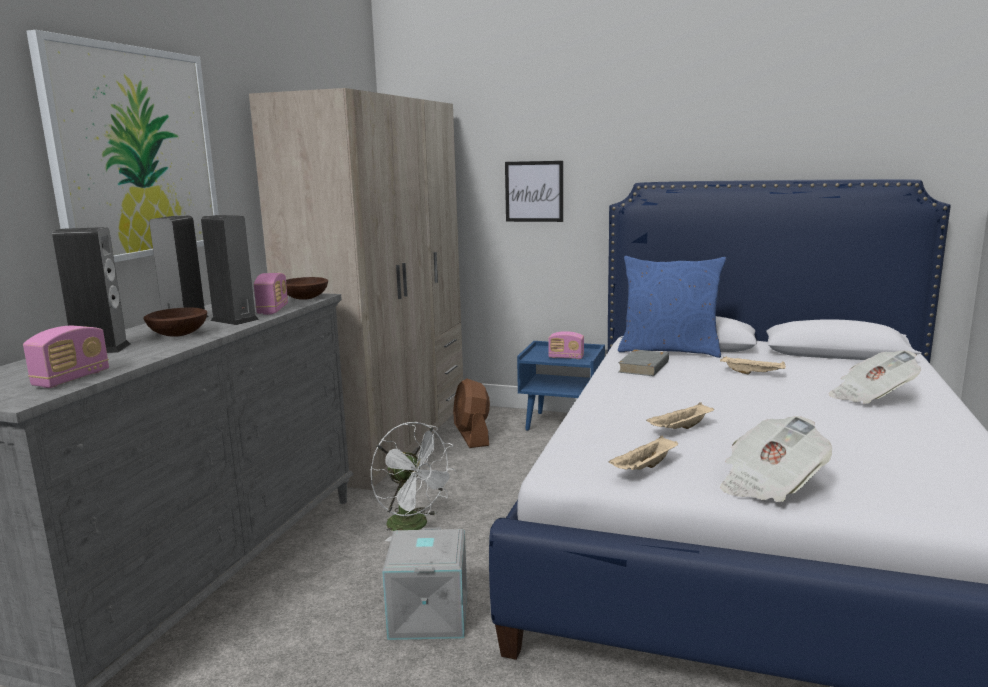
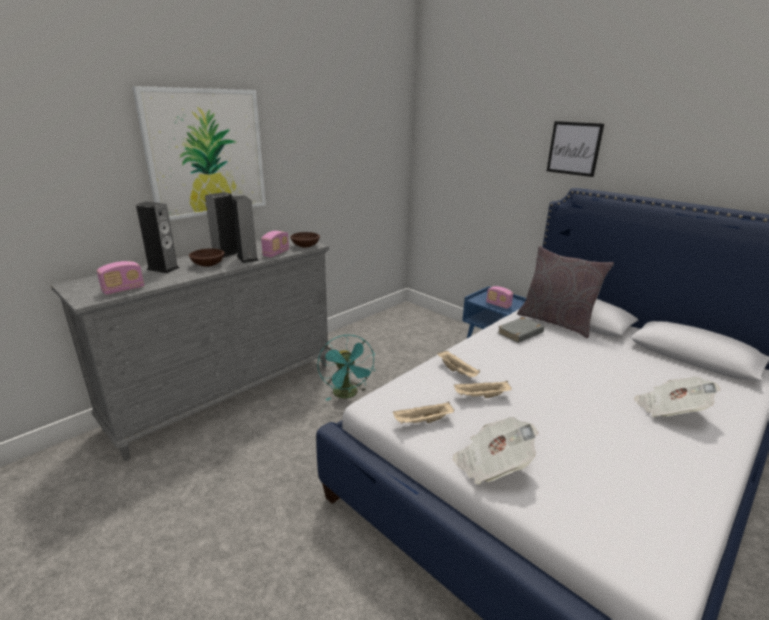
camera: 25 degrees right, 10 degrees up
beige wardrobe [249,88,463,490] -> none
white fan [370,422,457,541] -> turquoise fan [317,335,375,401]
grey storage box [382,527,467,640] -> none
brown fan [453,379,490,448] -> none
picture [505,161,563,222] -> picture moved to [547,121,604,177]
blue pillow [618,256,726,358] -> grey pillow [517,246,614,338]
beige tray [720,356,786,374] -> beige tray moved to [437,351,480,377]

